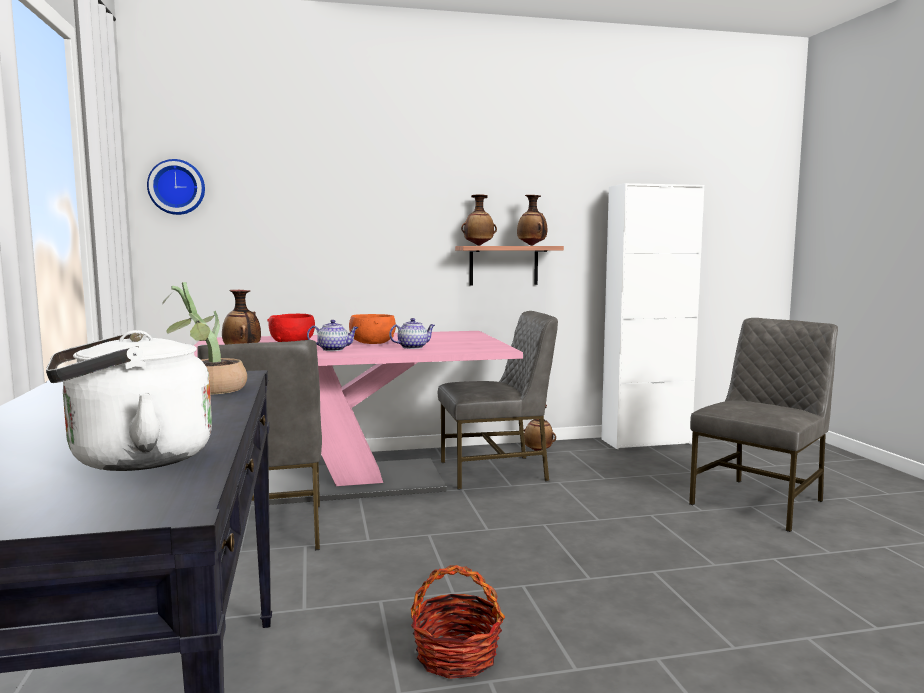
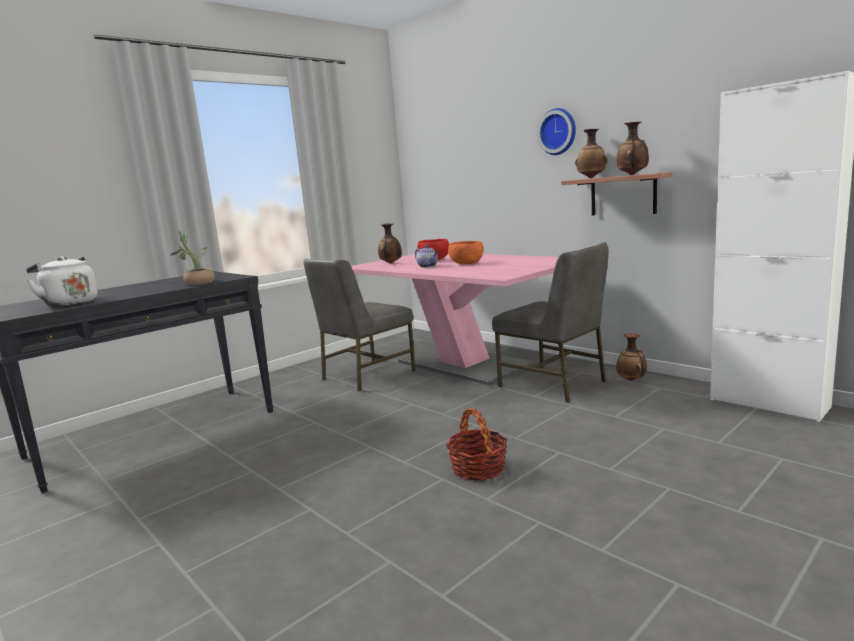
camera: 60 degrees right, 5 degrees up
wall clock [147,159,205,215] -> wall clock moved to [537,108,576,155]
teapot [389,318,435,349] -> none
basket [411,565,505,679] -> basket moved to [446,408,507,481]
grey chair [689,318,838,532] -> none

